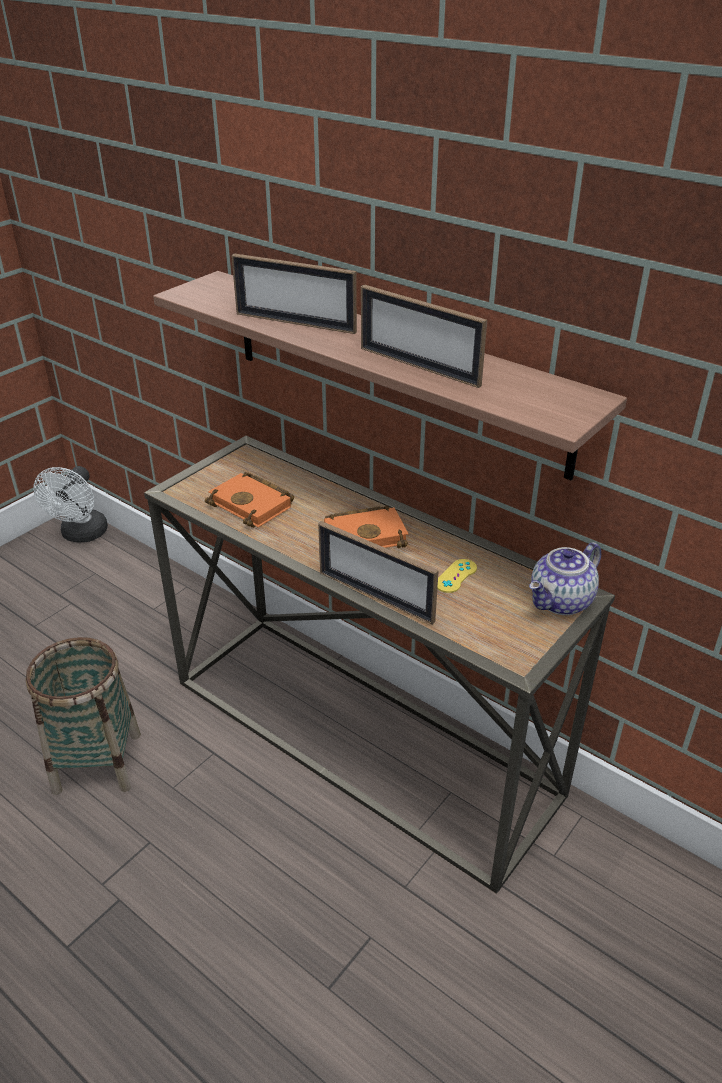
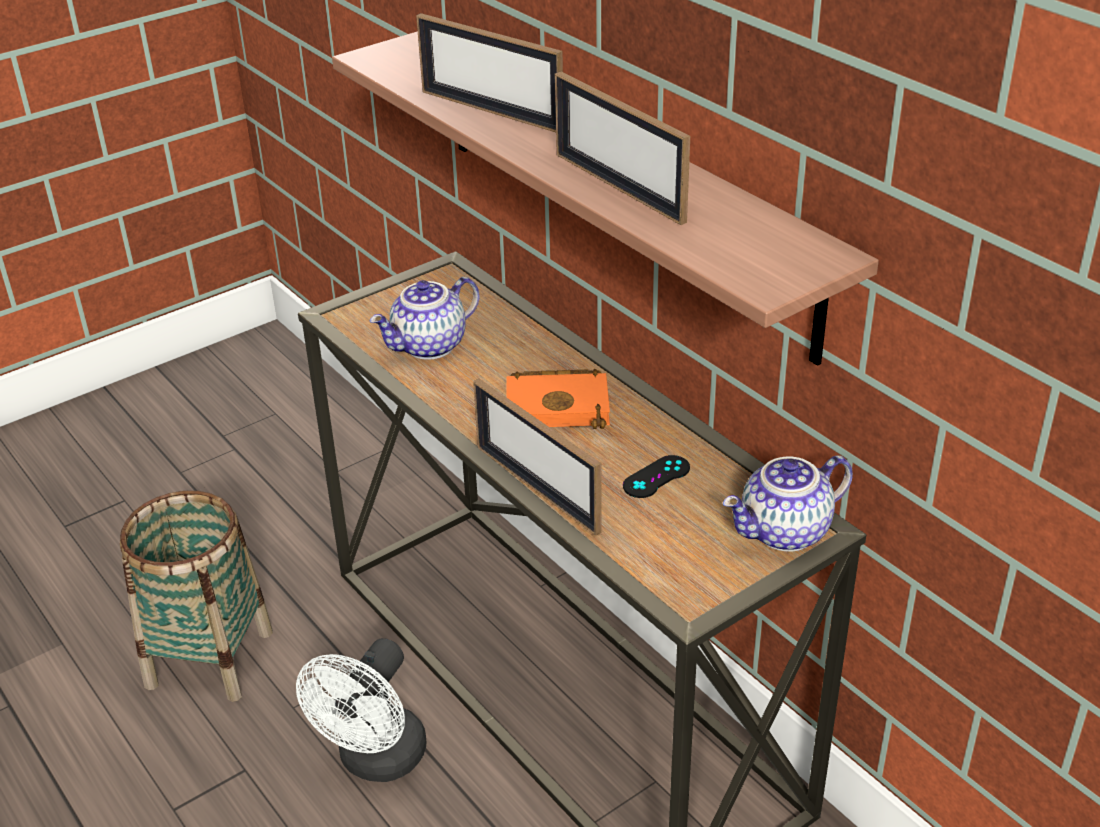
camera: 15 degrees right, 0 degrees up
white fan [33,466,108,542] -> white fan moved to [296,638,426,782]
orange book [205,472,294,528] -> teapot [370,277,479,359]
yellow game controller [437,559,477,593] -> black game controller [623,455,690,498]

